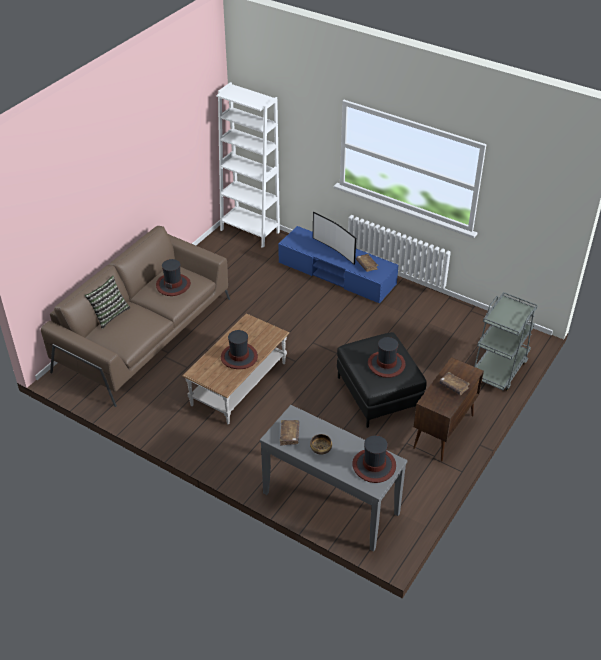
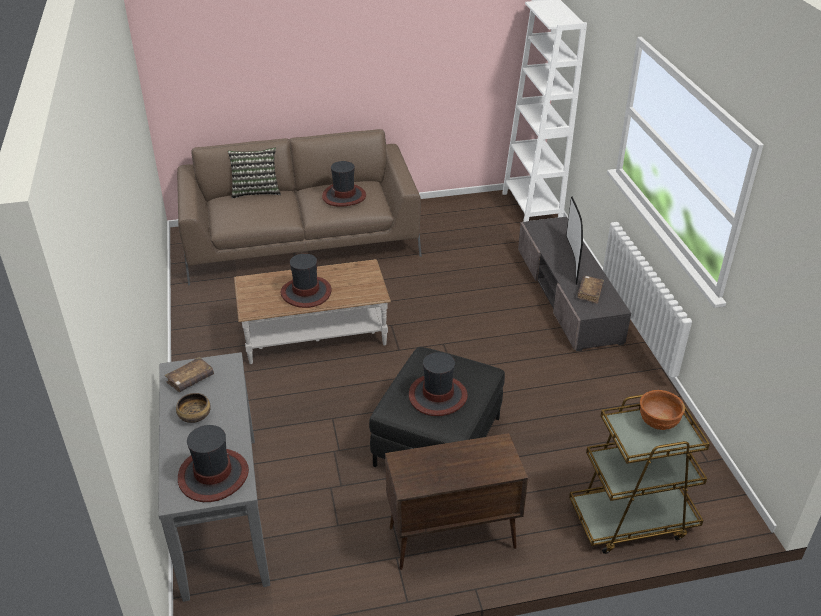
camera: 45 degrees right, 5 degrees down
blue tv stand [278,226,399,303] -> grey tv stand [518,217,631,351]
brown book [439,372,470,395] -> none
grey cart [474,292,538,391] -> brown cart [569,394,710,554]
none -> brown bowl [640,390,685,430]

